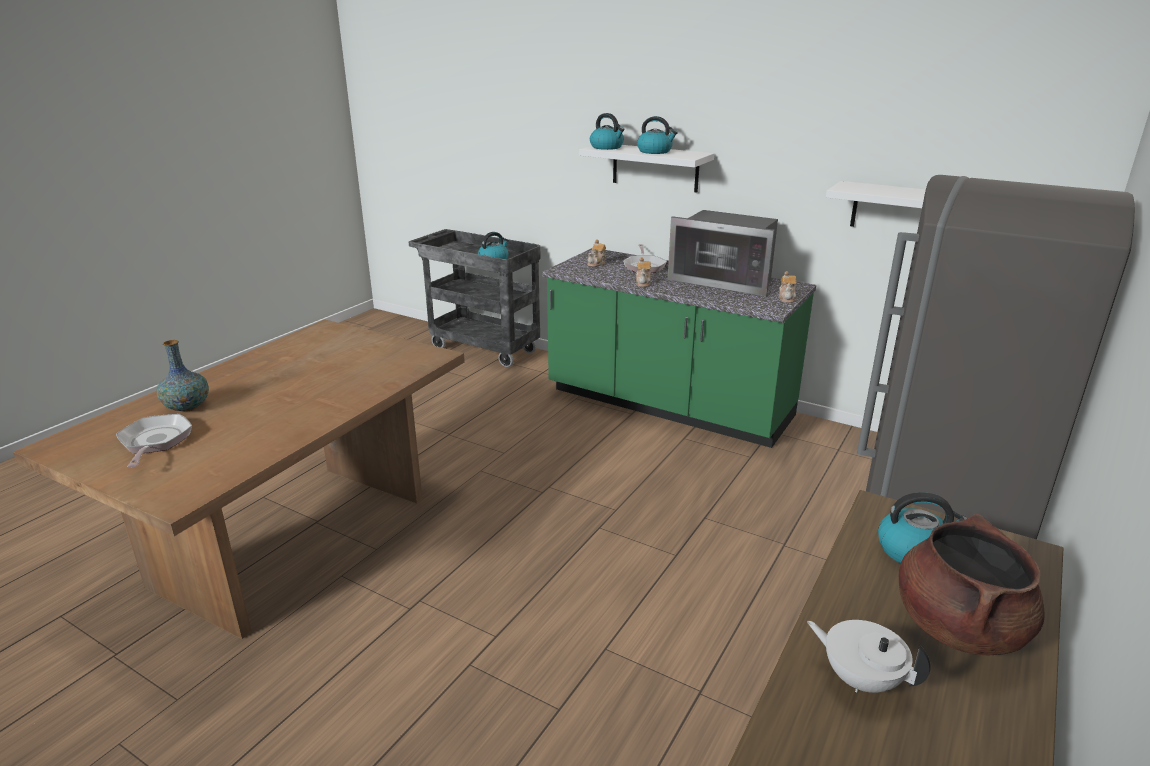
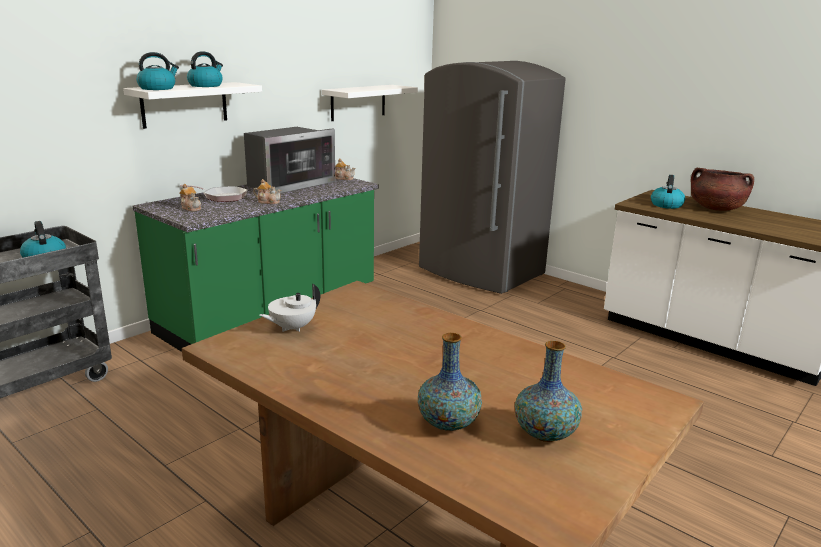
camera: 80 degrees left, 5 degrees down
frying pan [116,414,192,467] -> vase [515,341,582,442]
white teapot [807,620,931,693] -> white teapot moved to [259,284,320,332]

